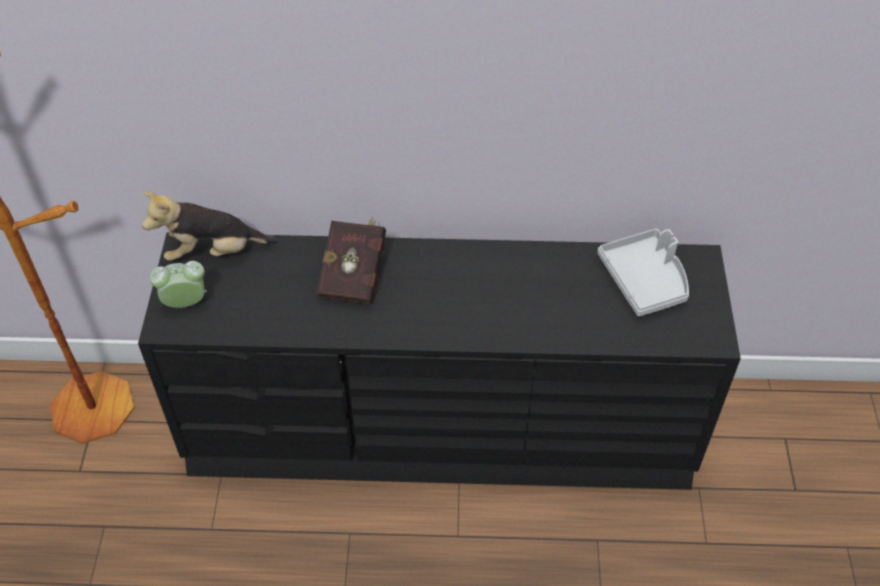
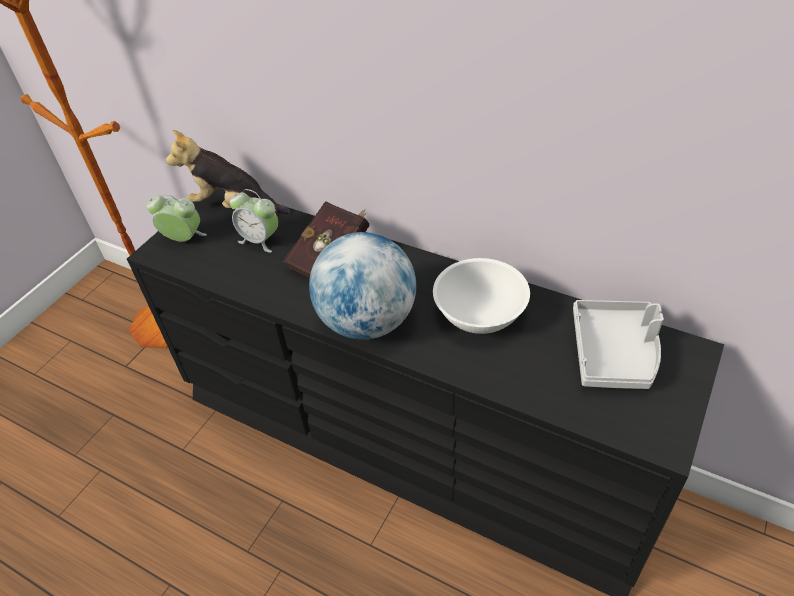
camera: 30 degrees right, 5 degrees down
none -> alarm clock [230,189,278,253]
none -> globe [309,232,416,340]
none -> white bowl [433,258,530,334]

